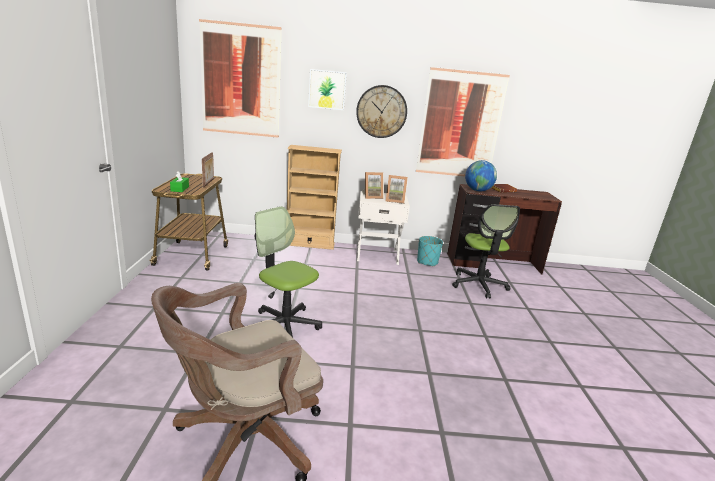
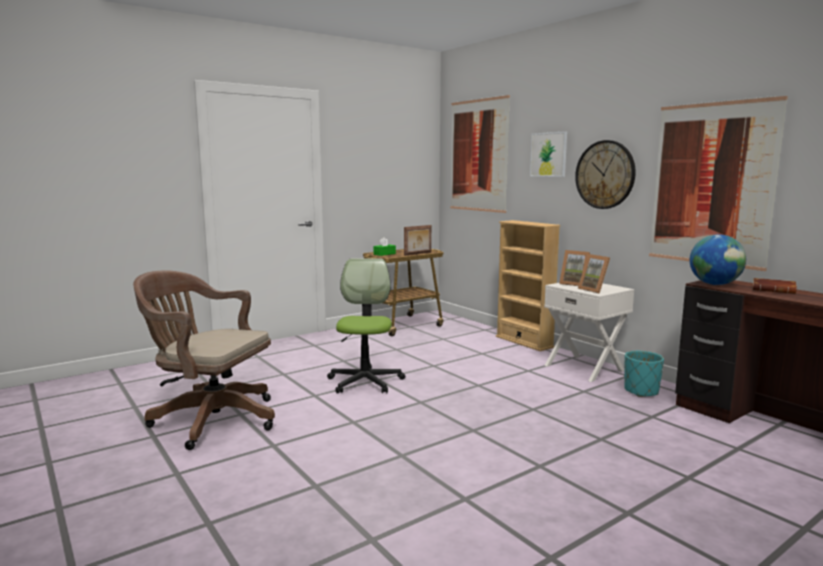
camera: 55 degrees right, 10 degrees down
office chair [452,204,520,299] -> none

